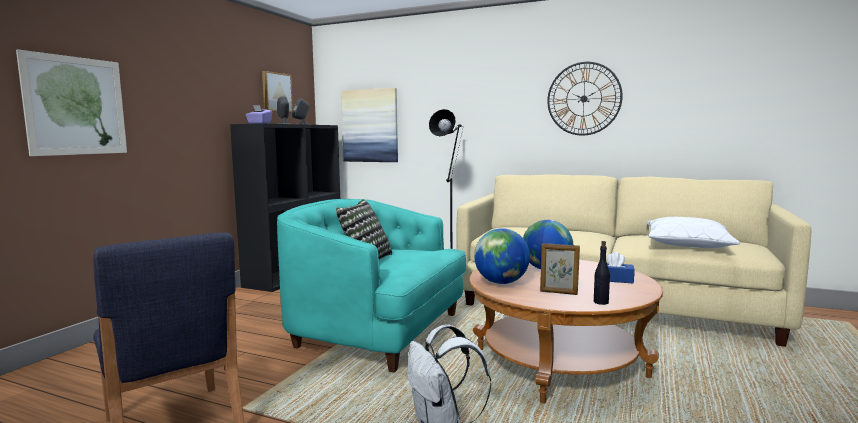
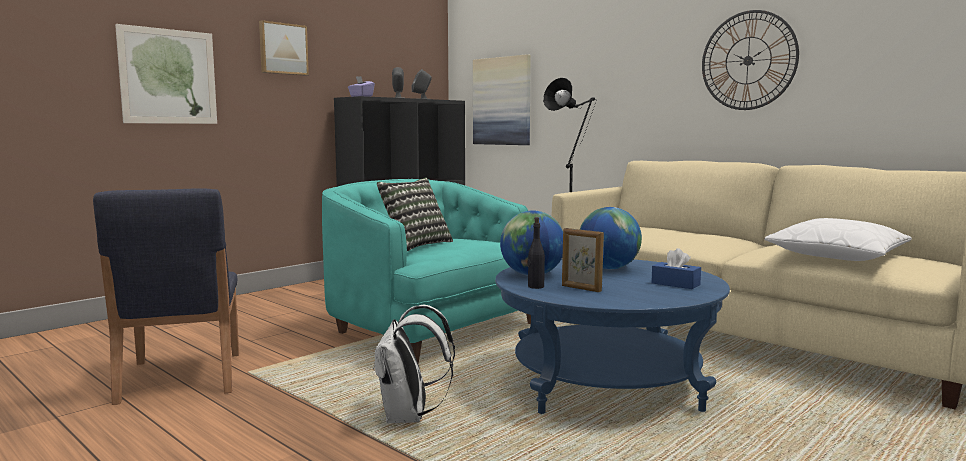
camera: 20 degrees right, 0 degrees up
picture [262,71,293,112] -> picture moved to [259,20,309,75]
brown coffee table [469,260,663,404] -> blue coffee table [495,258,730,414]
black bottle [594,241,610,305] -> black bottle moved to [528,217,545,289]

